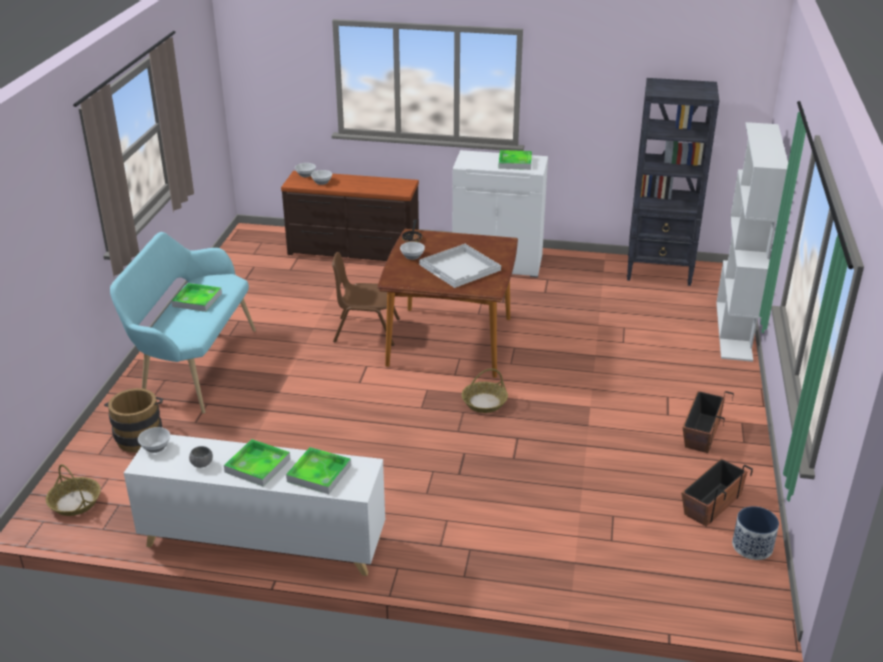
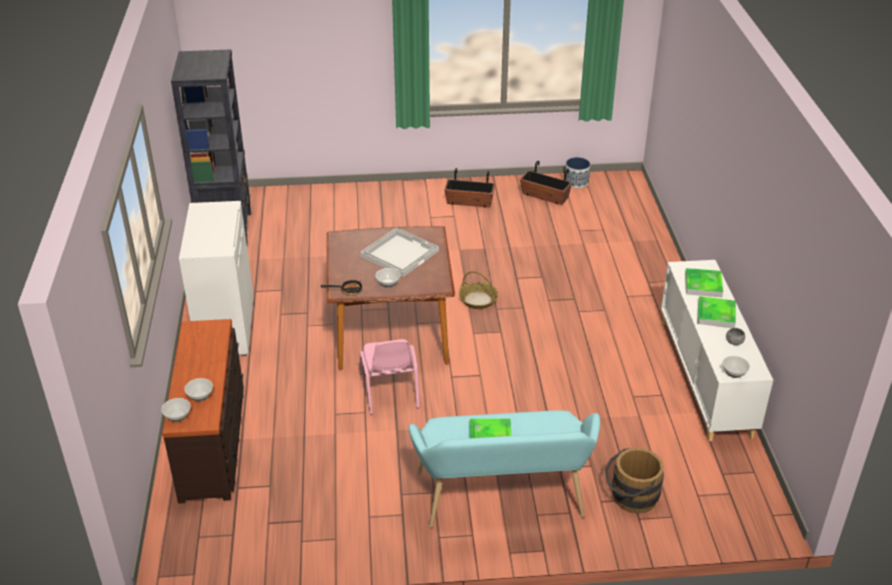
camera: 105 degrees left, 5 degrees up
basket [46,464,101,516] -> none
brown chair [332,252,400,346] -> pink chair [360,339,420,415]
tray [498,150,532,170] -> none
white bookcase [716,122,788,362] -> none

